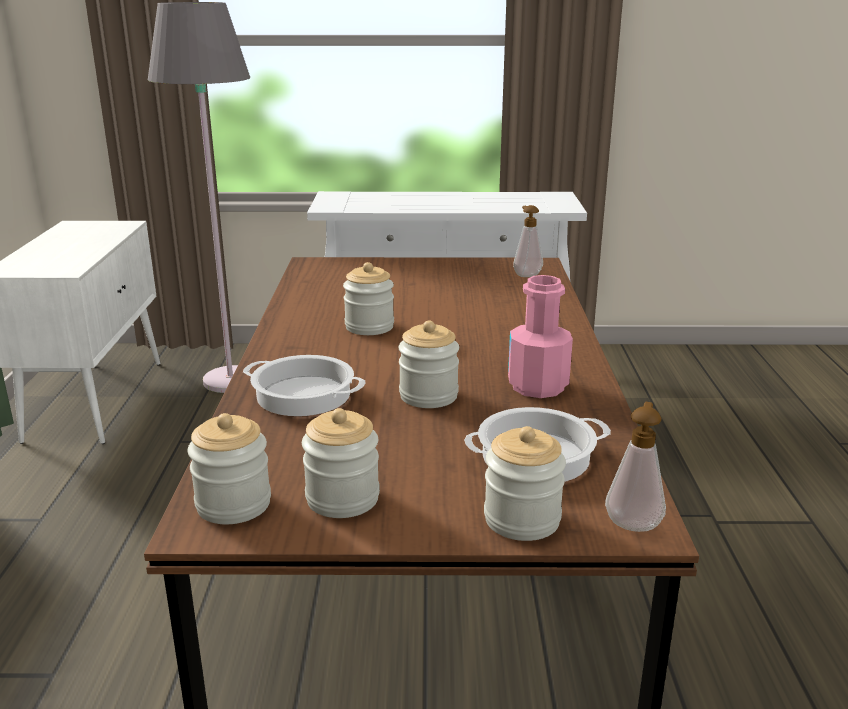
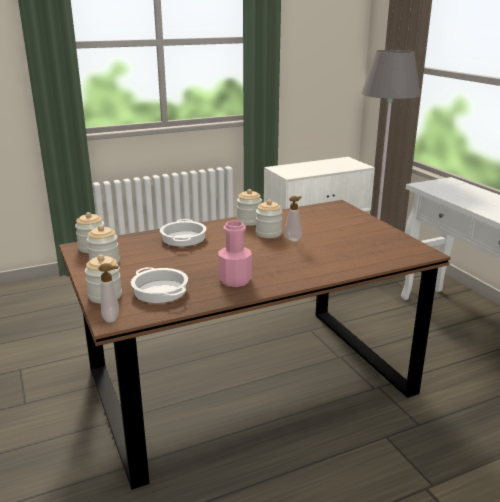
camera: 65 degrees right, 0 degrees up
jar [399,320,459,408] -> jar moved to [237,189,262,226]
soap dispenser [513,205,543,277] -> soap dispenser moved to [284,196,302,241]

